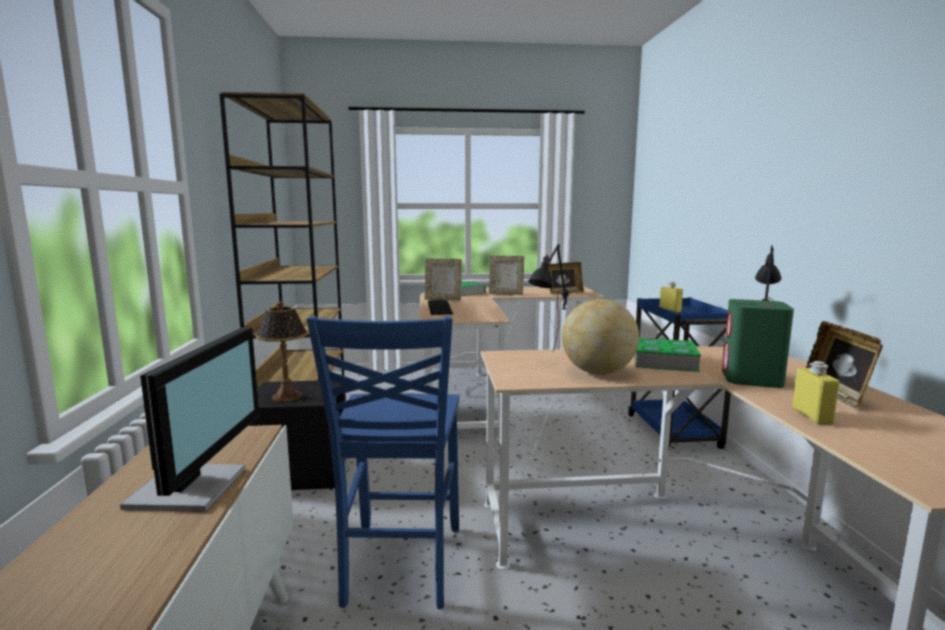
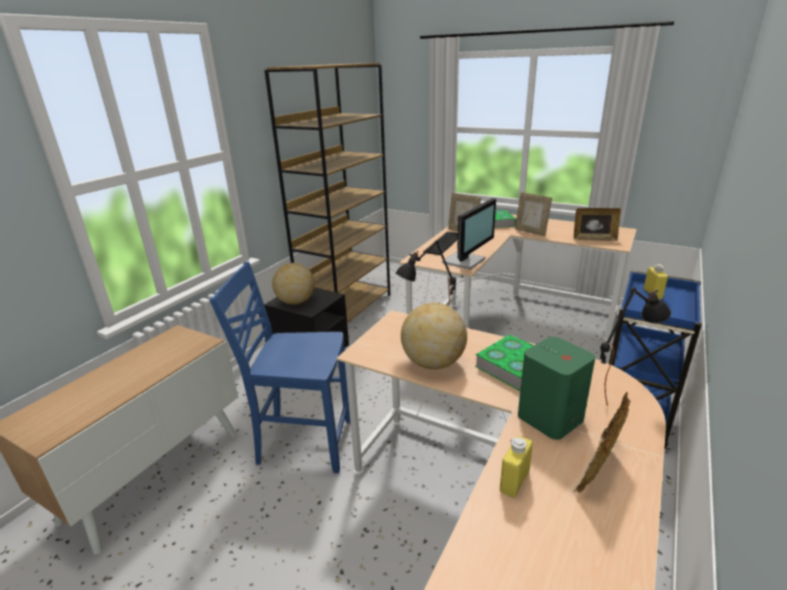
camera: 35 degrees right, 15 degrees up
monitor [120,327,260,512] -> monitor moved to [442,198,496,270]
table lamp [255,302,309,402] -> globe [272,263,315,305]
blue chair [307,316,459,609] -> blue chair turned 60 degrees clockwise [210,261,350,473]

